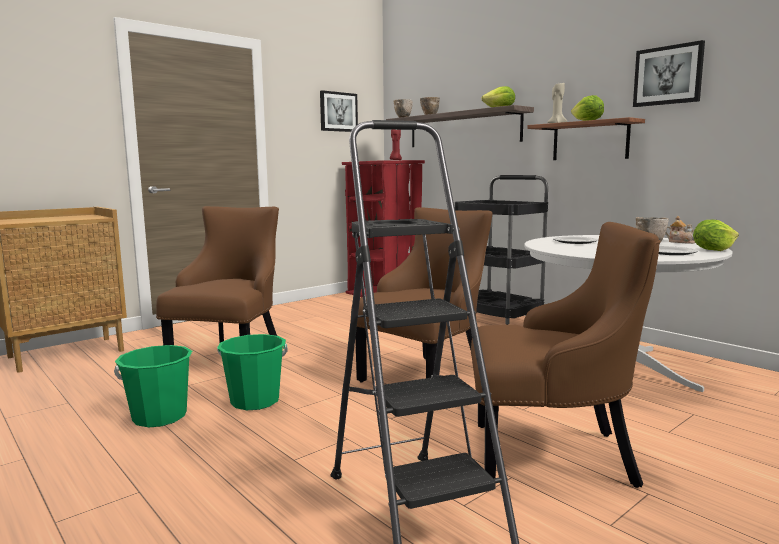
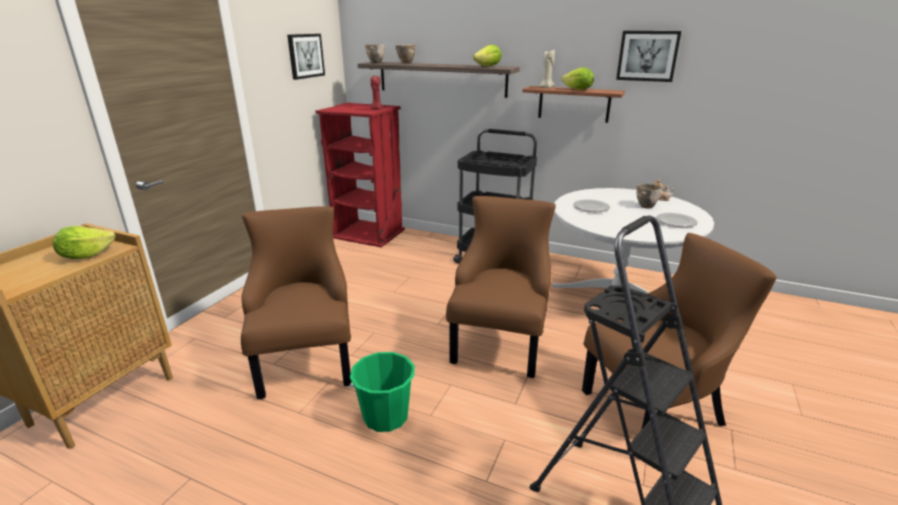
camera: 25 degrees left, 15 degrees up
green bucket [114,345,192,427] -> none
lettuce [693,220,739,251] -> lettuce moved to [52,226,116,259]

